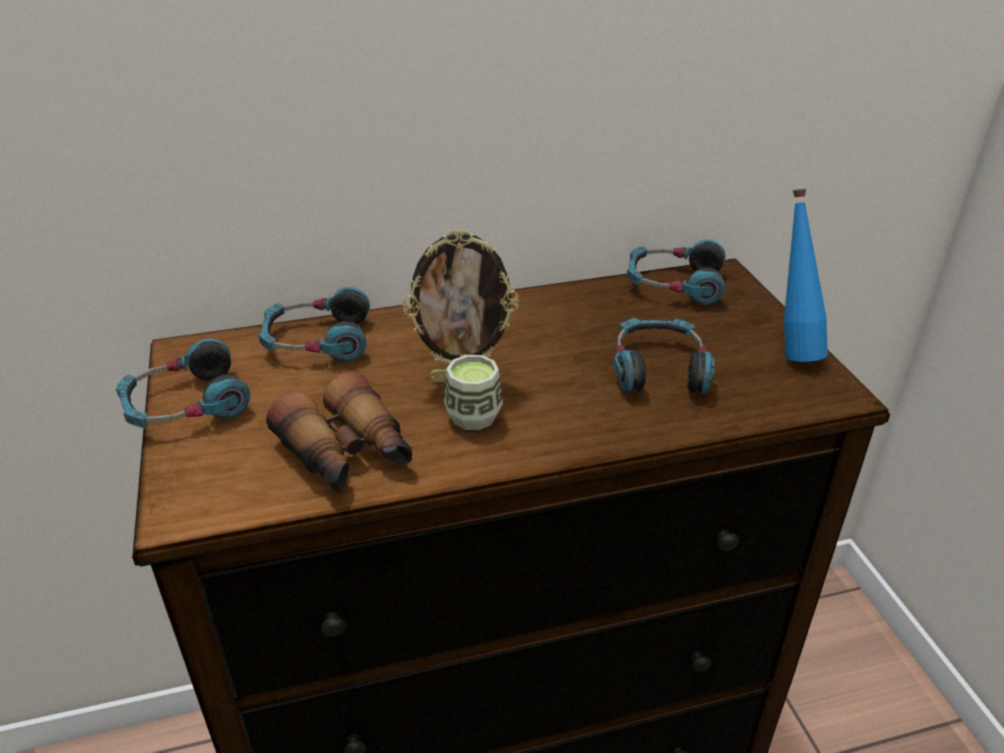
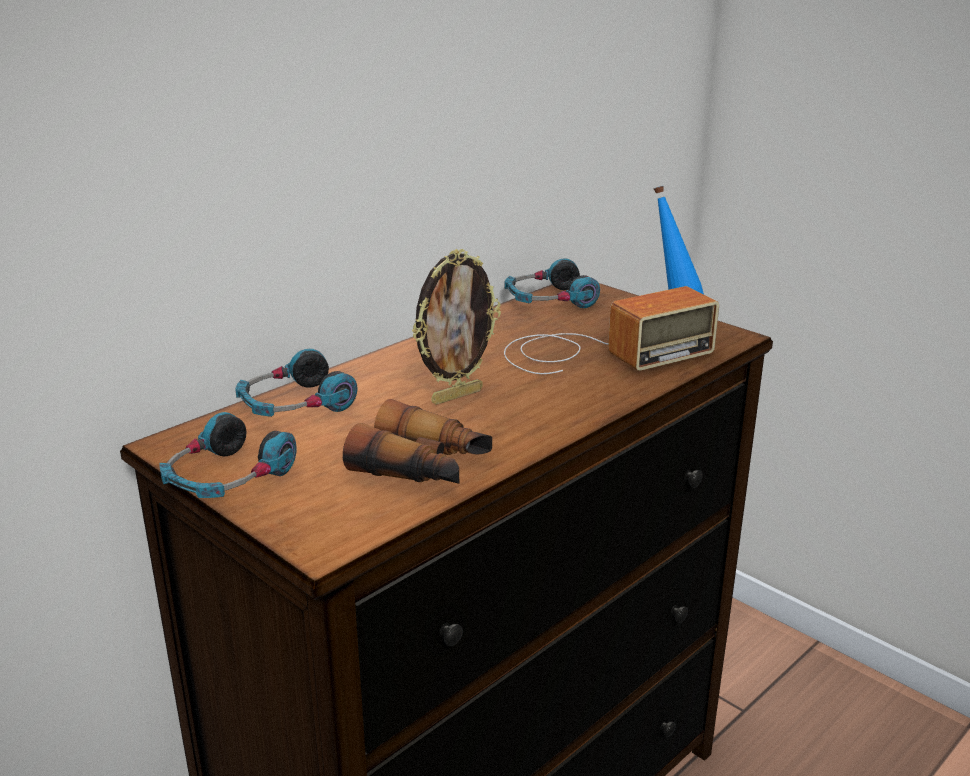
camera: 30 degrees left, 10 degrees down
cup [444,355,503,430] -> none
headphones [614,318,714,394] -> radio [504,286,719,374]

